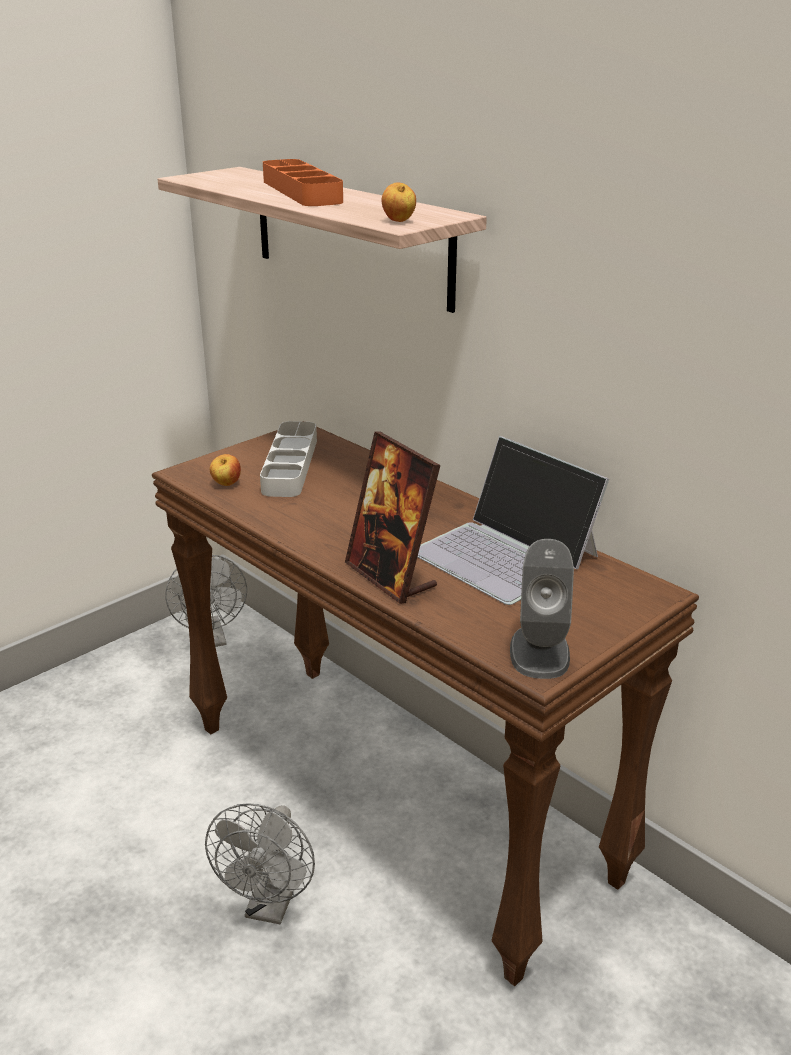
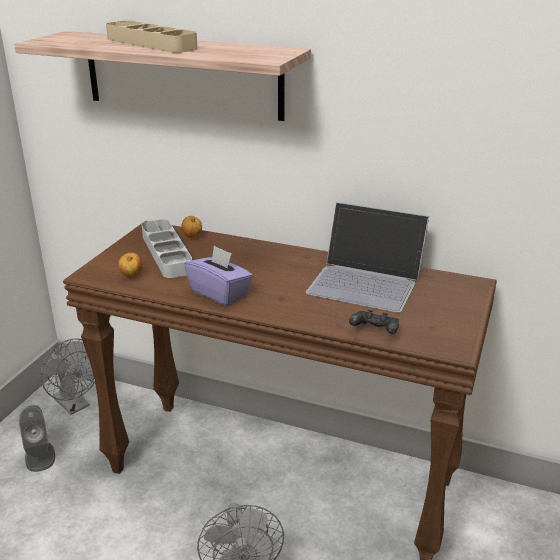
camera: 25 degrees left, 0 degrees up
orange tray [263,159,343,206] -> beige tray [106,21,198,53]
picture frame [345,431,441,604] -> none
apple [382,182,416,222] -> apple moved to [182,216,202,238]
grey speaker [510,539,574,679] -> grey speaker moved to [19,405,55,472]
none -> purple tissue box [184,245,253,306]
none -> black game controller [349,310,399,334]

